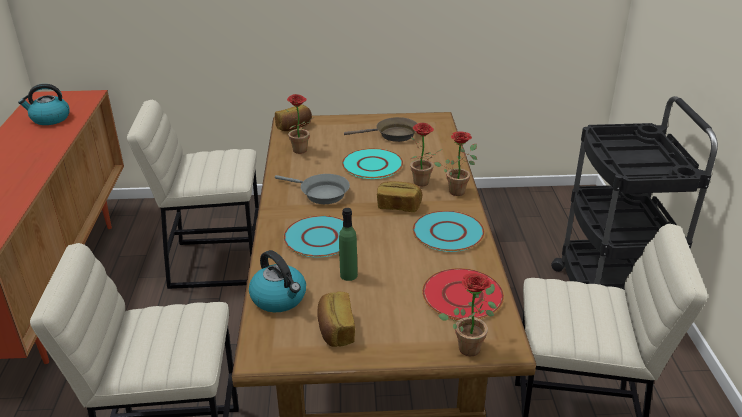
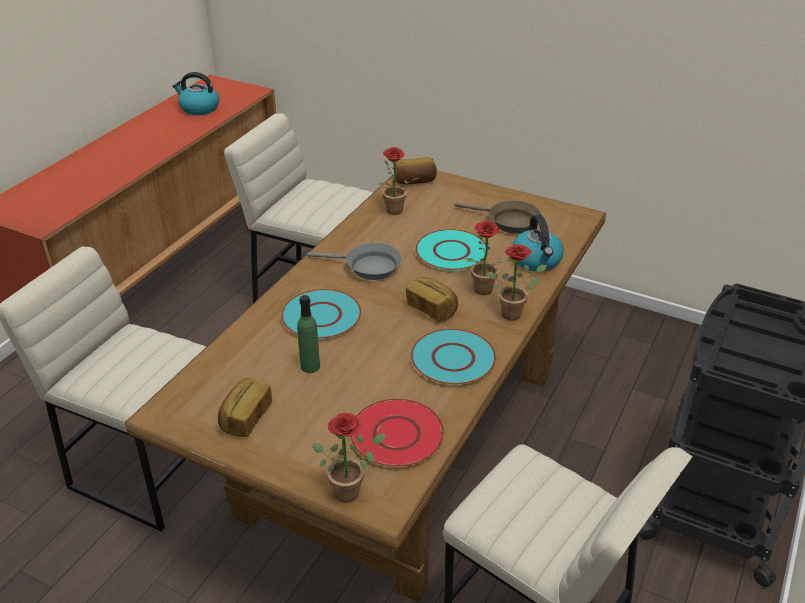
camera: 30 degrees right, 5 degrees up
kettle [249,250,306,312] -> kettle moved to [512,215,564,272]
grey frying pan [275,174,350,204] -> grey frying pan turned 45 degrees counterclockwise [307,243,402,280]

